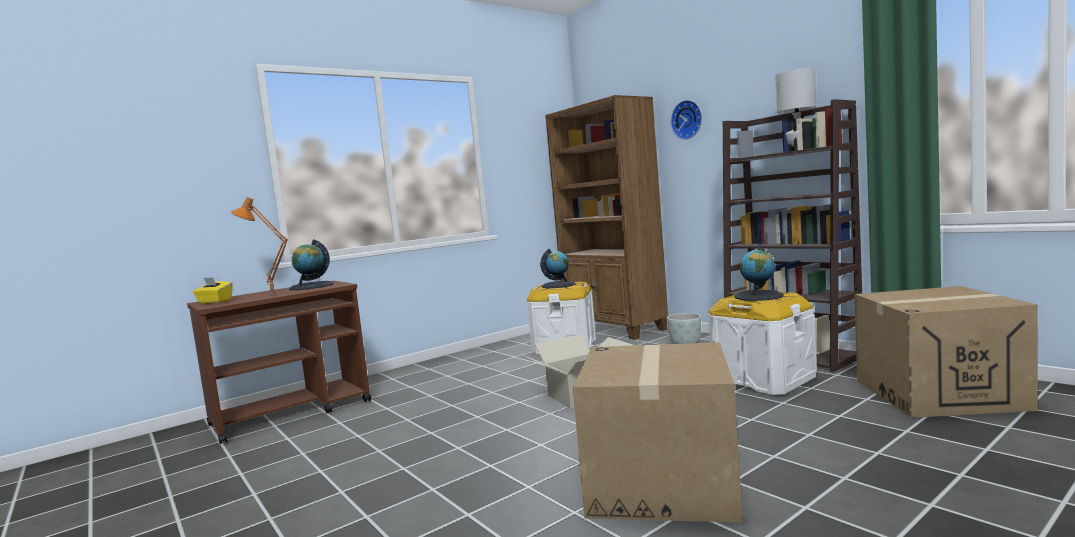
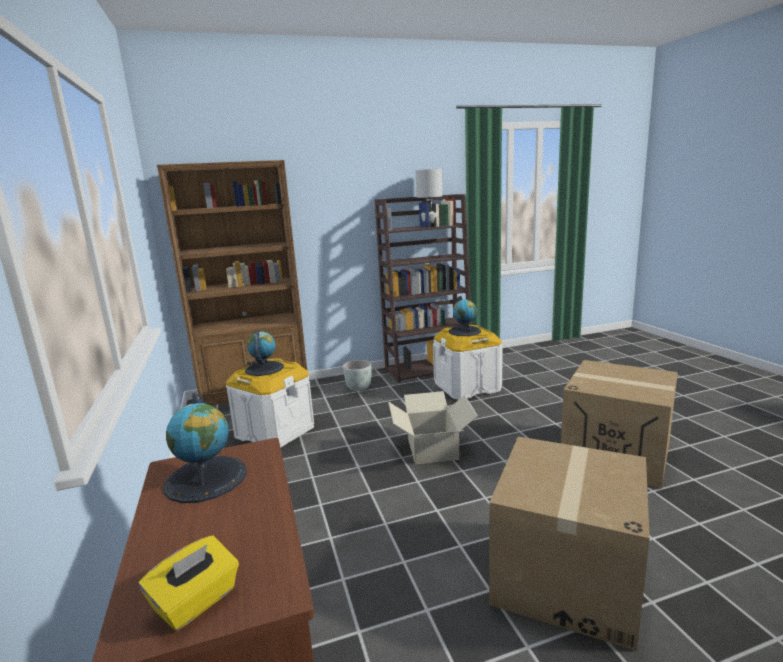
camera: 70 degrees left, 10 degrees up
orange table lamp [231,197,288,294] -> none
wall clock [671,100,702,140] -> none
cardboard box [854,286,1038,418] -> cardboard box moved to [489,437,650,651]

